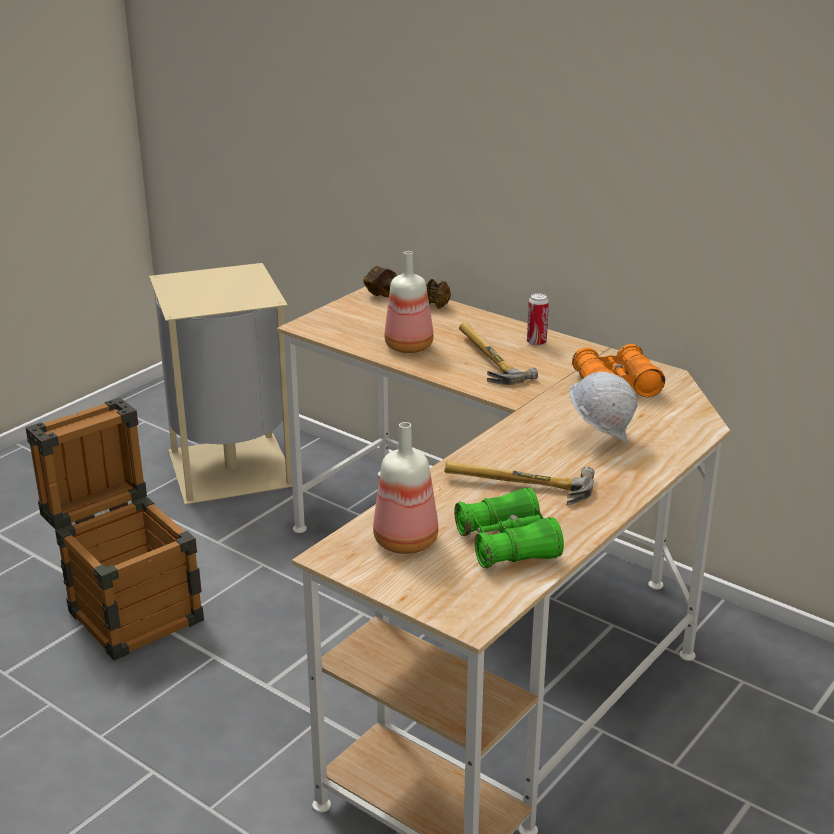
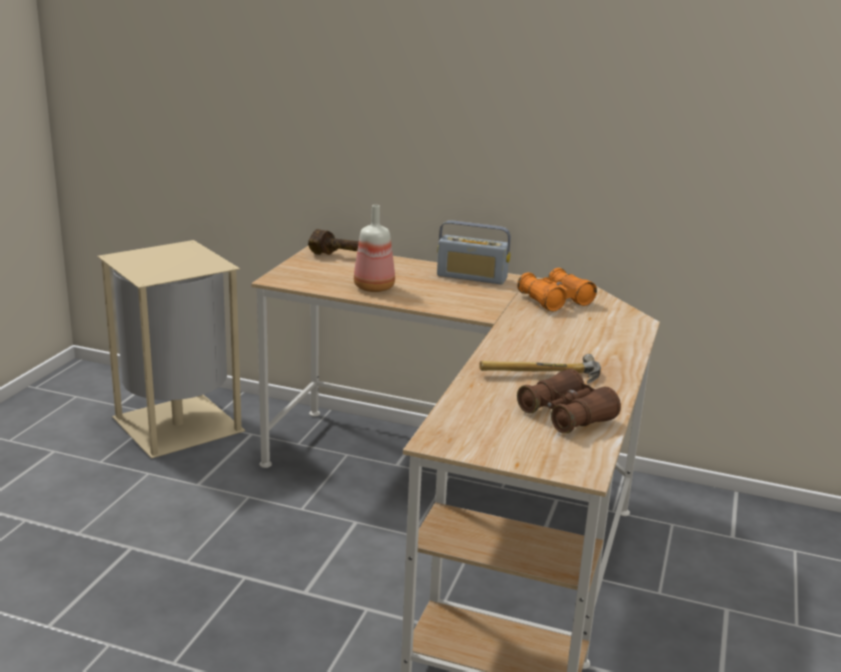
camera: 20 degrees left, 5 degrees down
crate [26,397,204,661] -> none
bottle [373,422,438,554] -> none
green binoculars [454,488,564,568] -> brown binoculars [517,369,621,434]
hammer [459,323,538,385] -> none
can [527,293,549,346] -> radio [437,220,511,284]
white hard hat [569,372,638,443] -> none

